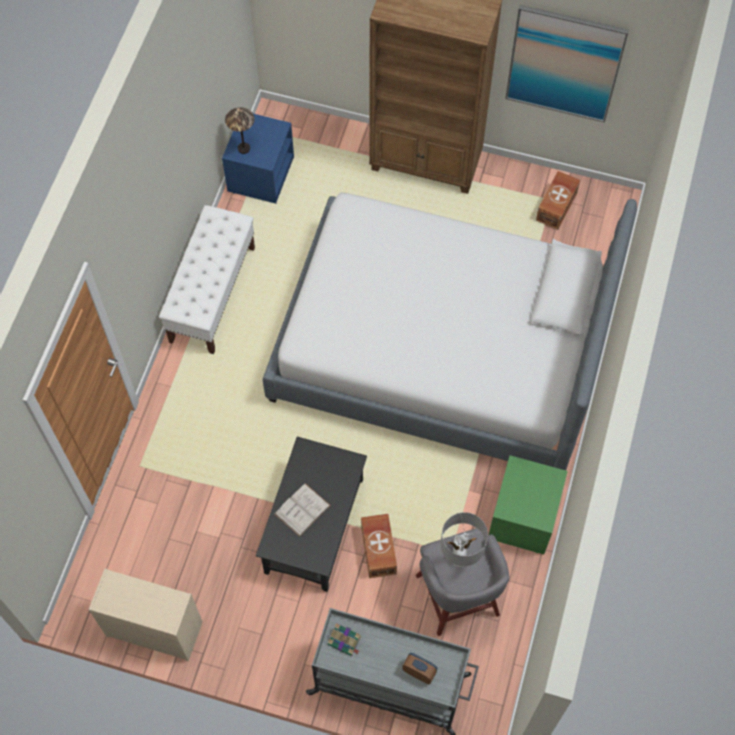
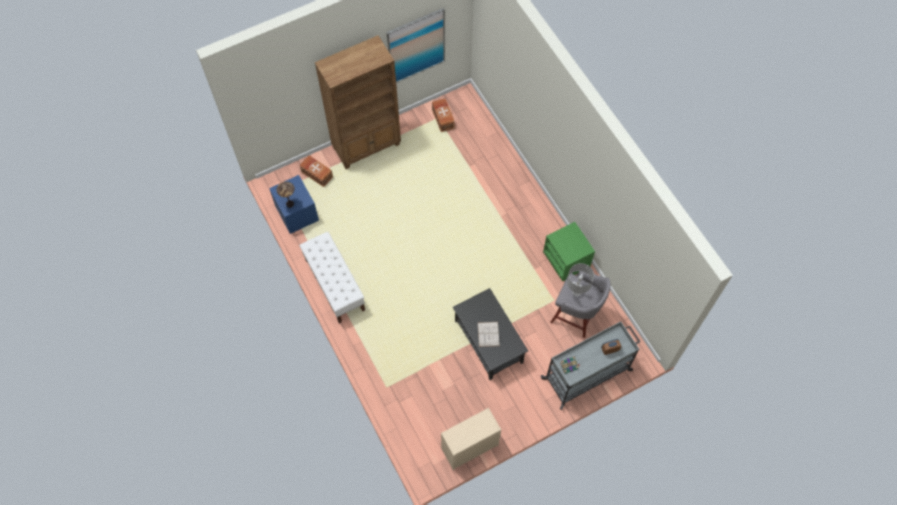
camera: 45 degrees left, 0 degrees up
bed [263,192,637,470] -> none
brown storage box [361,514,397,578] -> brown storage box moved to [300,155,333,187]

